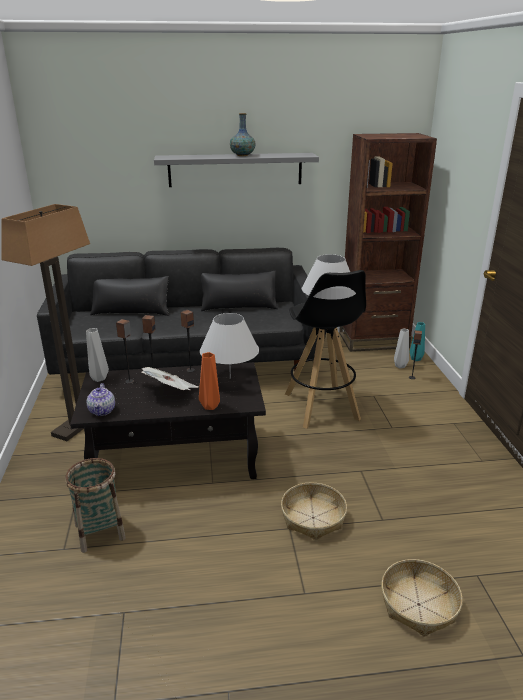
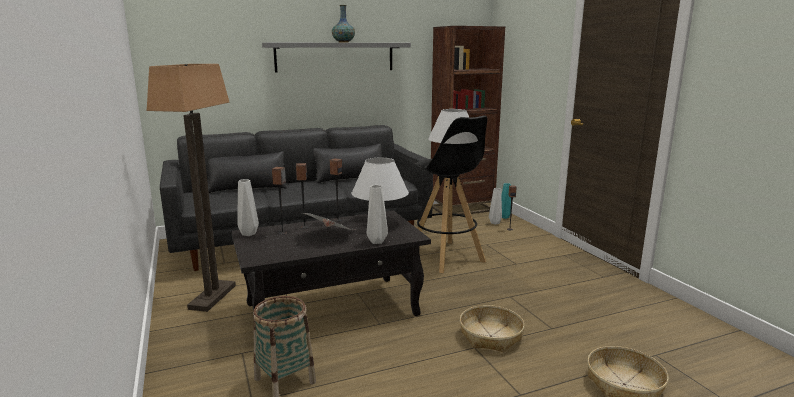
camera: 15 degrees left, 10 degrees down
teapot [86,383,115,416] -> none
orange vase [199,352,220,410] -> grey vase [367,185,388,244]

